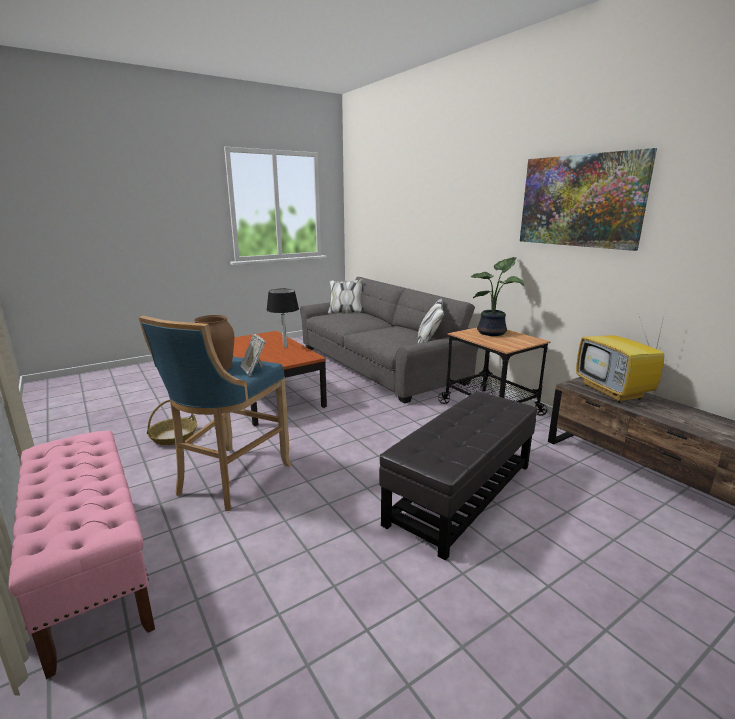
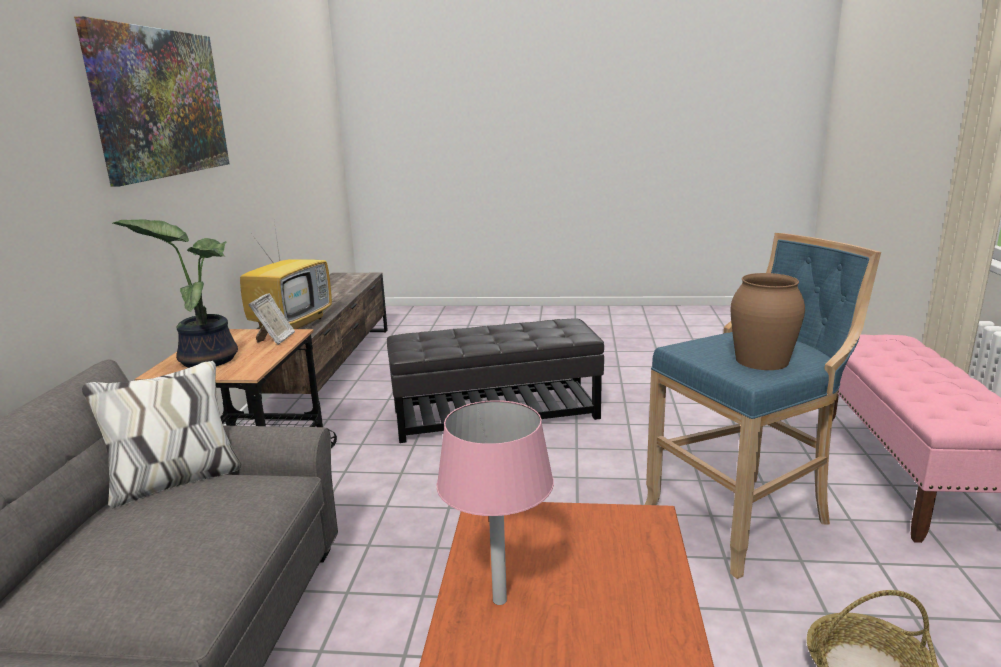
camera: 140 degrees left, 0 degrees up
picture frame [240,334,266,375] -> picture frame moved to [249,293,295,345]
black table lamp [267,289,299,348] -> pink table lamp [437,400,554,605]

